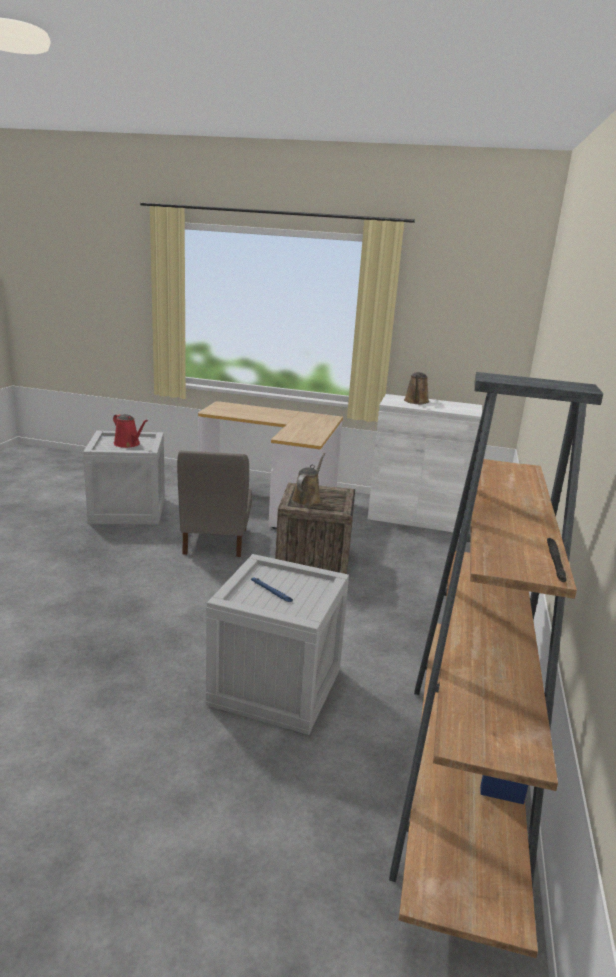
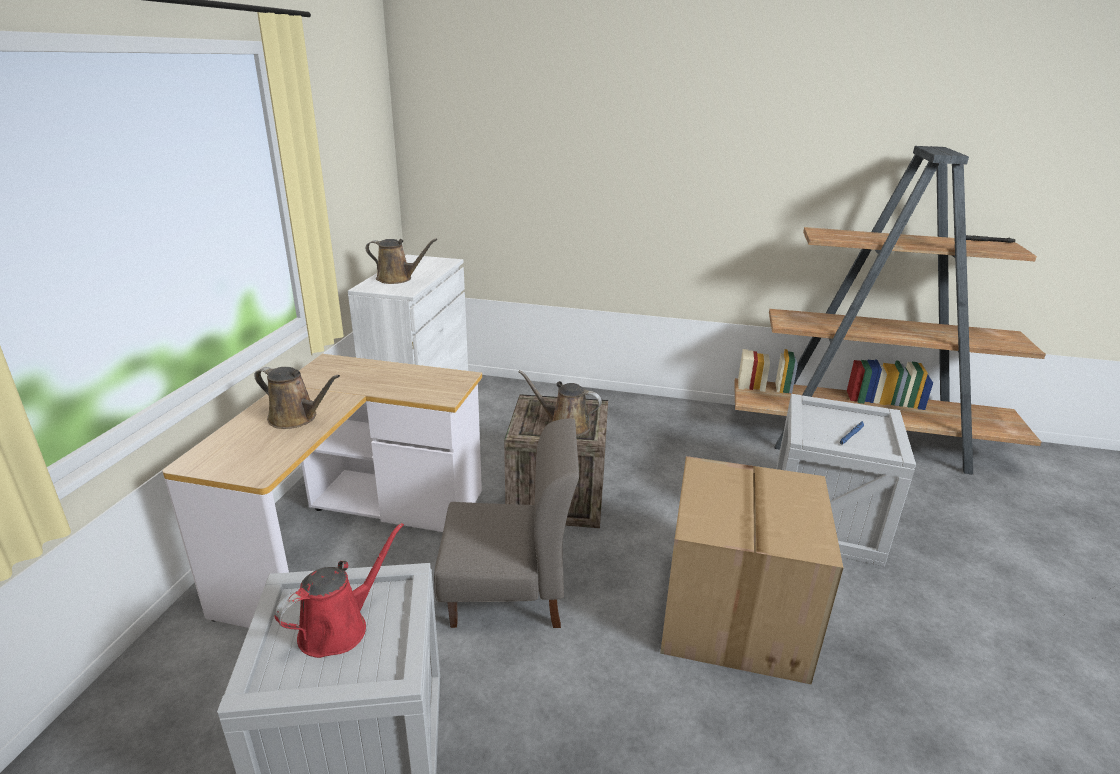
camera: 90 degrees left, 5 degrees up
none -> brown watering can [254,367,340,429]
none -> cardboard box [660,456,843,684]

